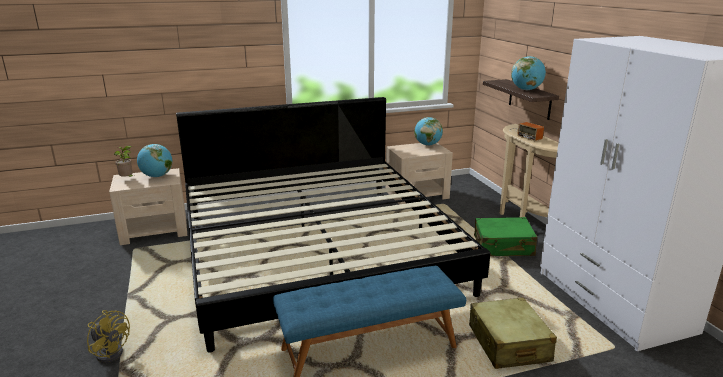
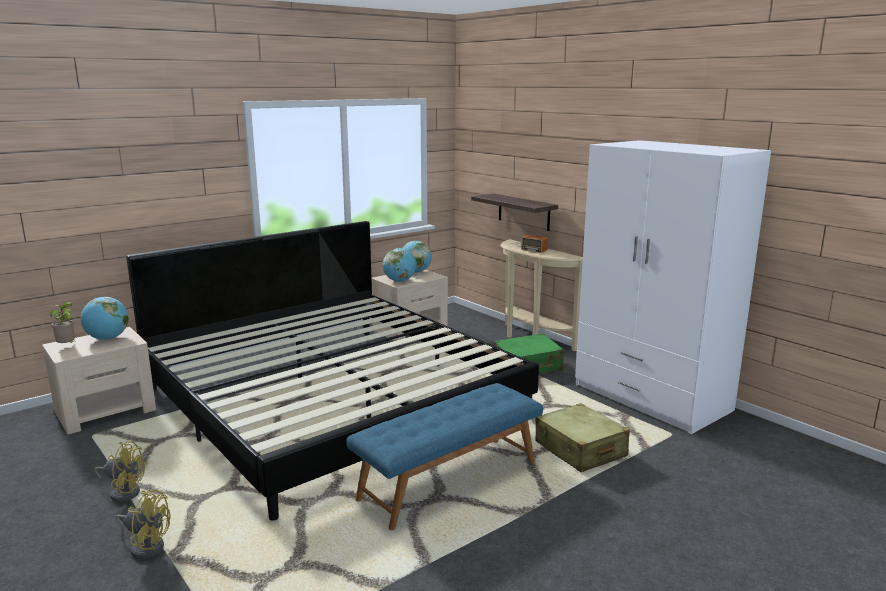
camera: 20 degrees left, 5 degrees down
globe [511,56,546,90] -> globe moved to [383,248,416,282]
none -> yellow fan [94,441,145,502]

